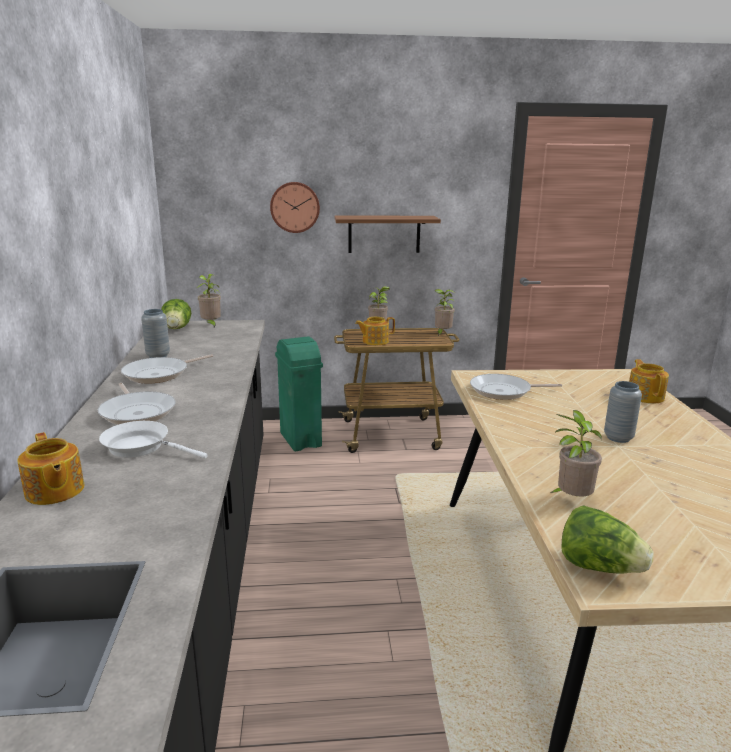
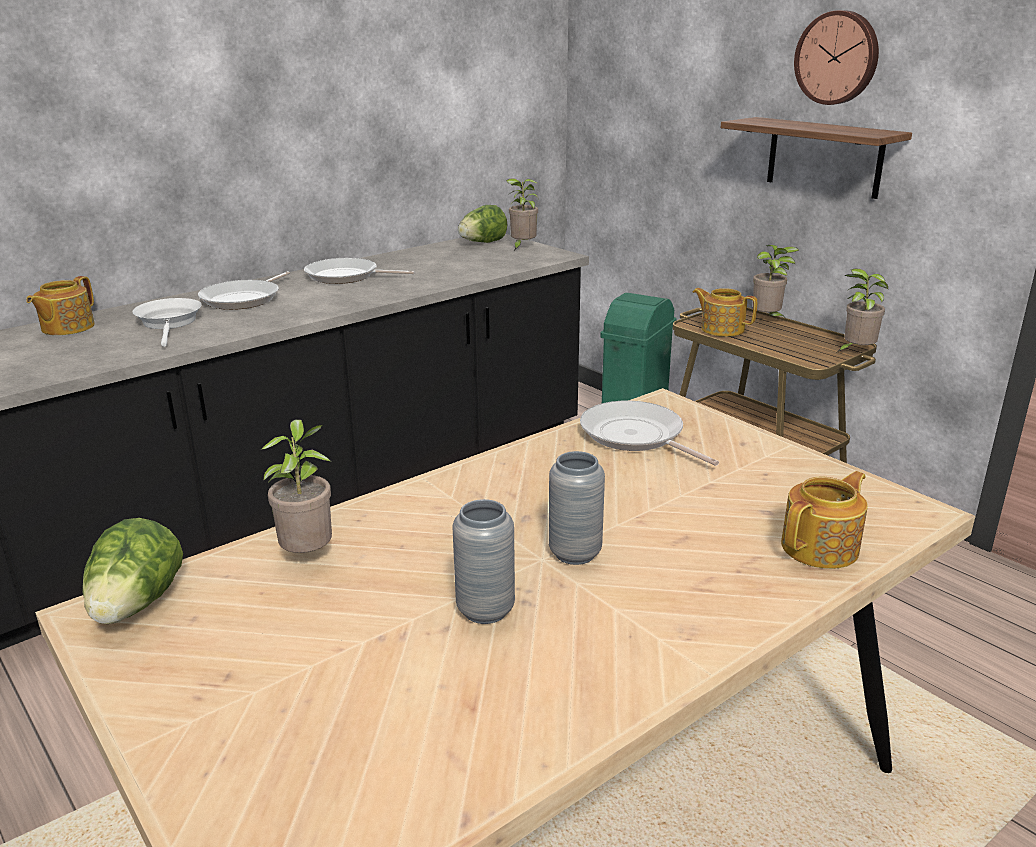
camera: 55 degrees right, 5 degrees up
grey vase [141,309,170,358] -> grey vase moved to [453,499,515,624]
wall clock [270,182,320,233] -> wall clock moved to [794,10,879,105]

